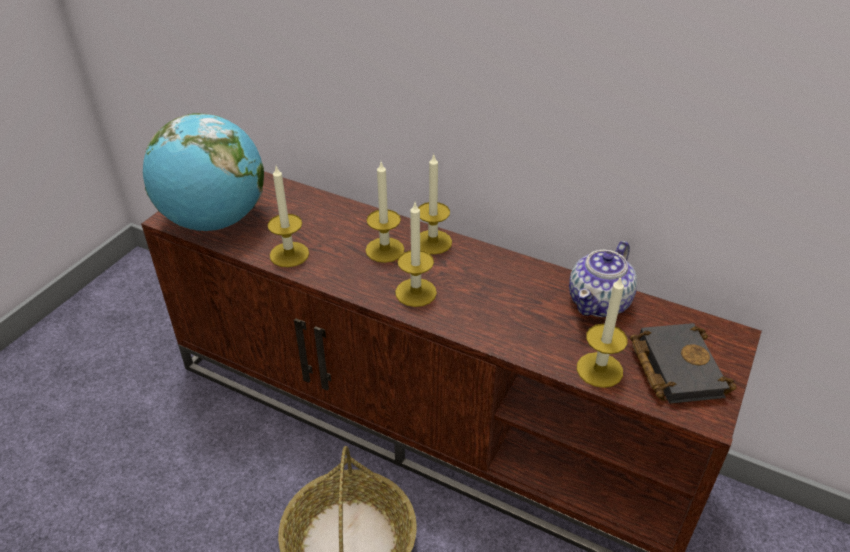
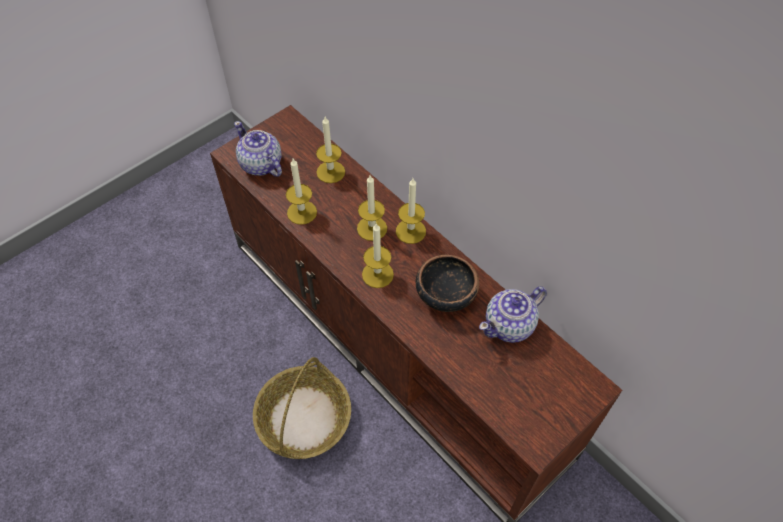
camera: 20 degrees right, 15 degrees up
globe [143,113,264,231] -> teapot [234,121,282,177]
candle [577,276,627,388] -> candle moved to [316,117,345,183]
black book [630,323,737,404] -> none
none -> bowl [416,255,479,312]

